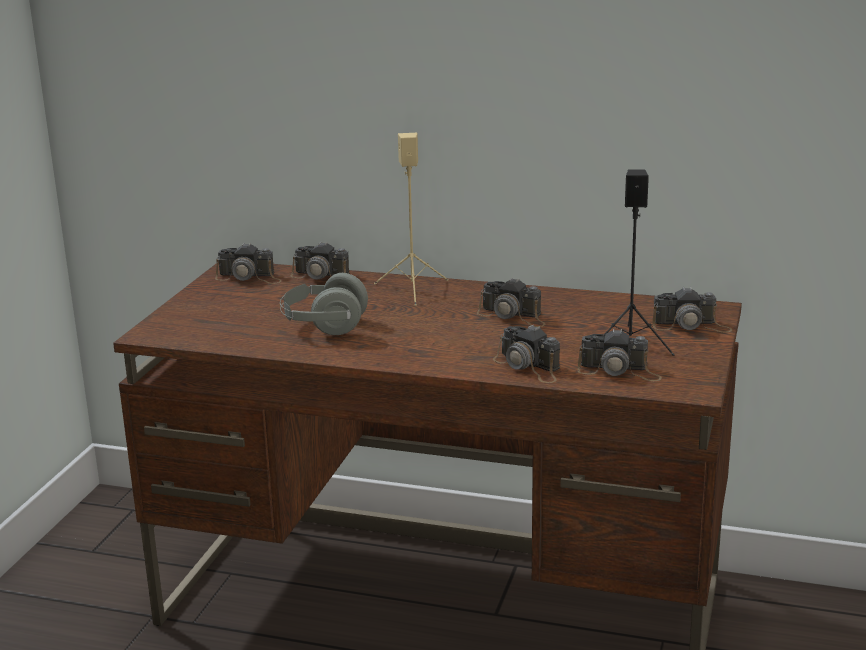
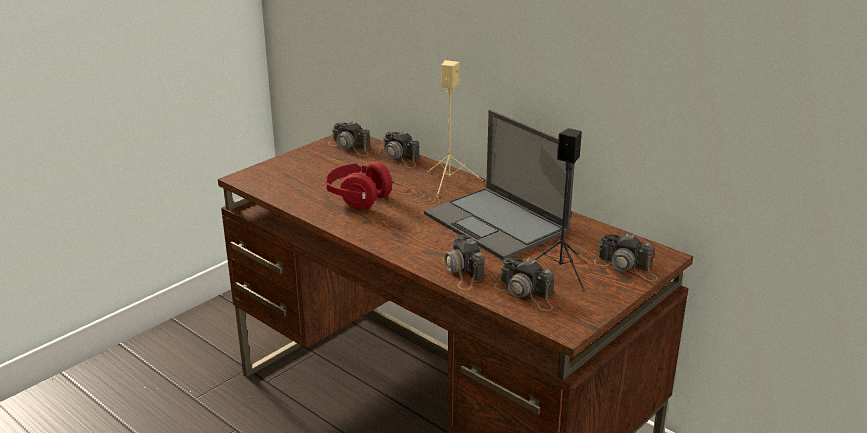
camera: 25 degrees right, 5 degrees up
grey headphones [280,273,368,335] -> red headphones [325,161,394,209]
camera [477,277,545,327] -> laptop [424,110,575,260]

